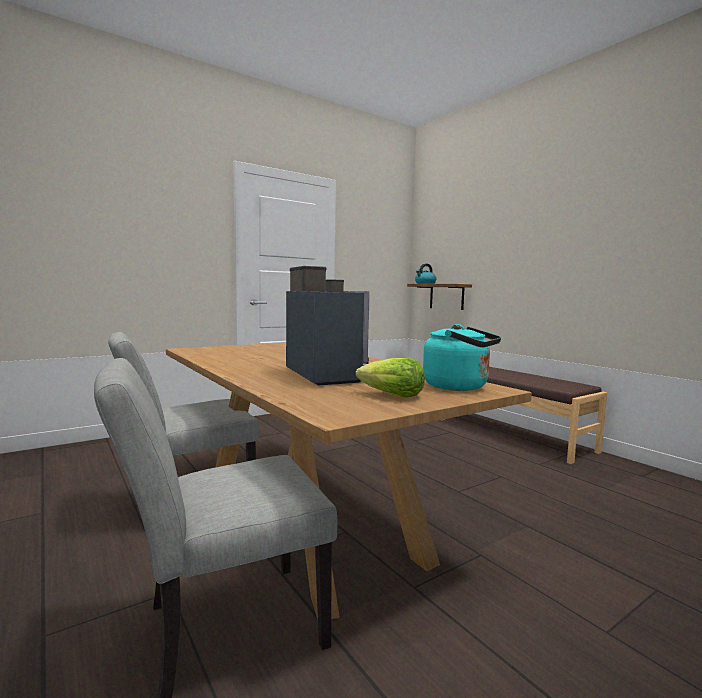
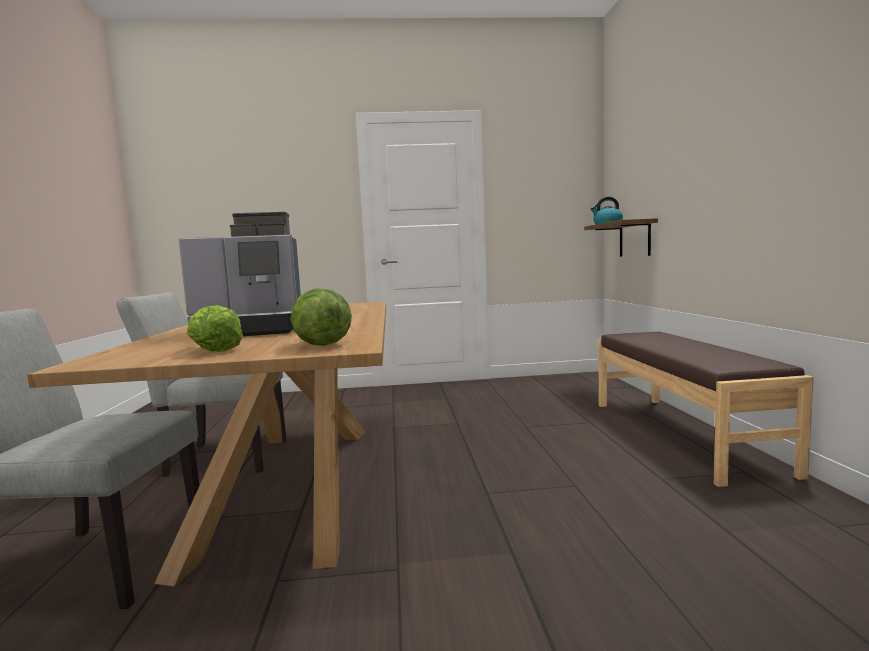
camera: 30 degrees right, 0 degrees up
coffee machine [286,266,370,386] -> coffee machine turned 75 degrees clockwise [179,212,301,336]
turquoise kettle [423,324,501,391] -> lettuce [290,288,352,346]

